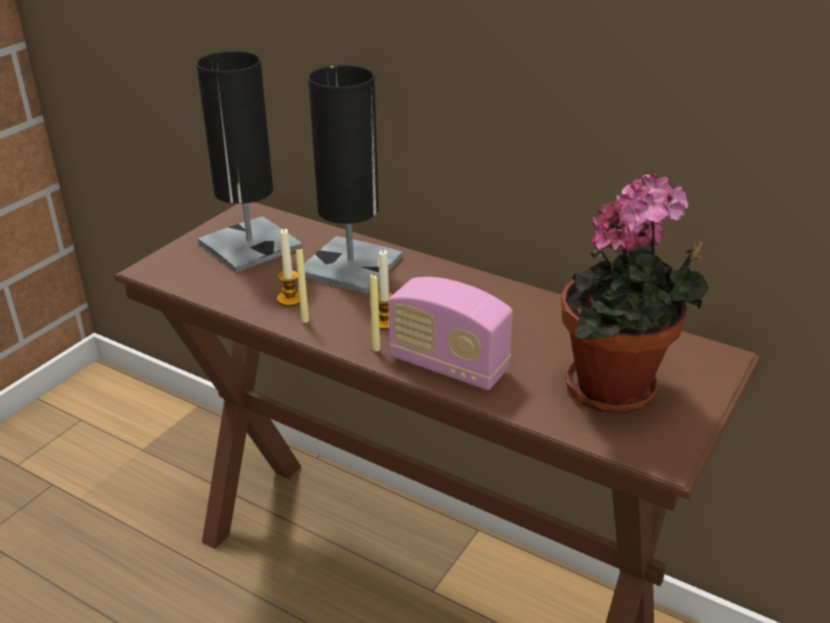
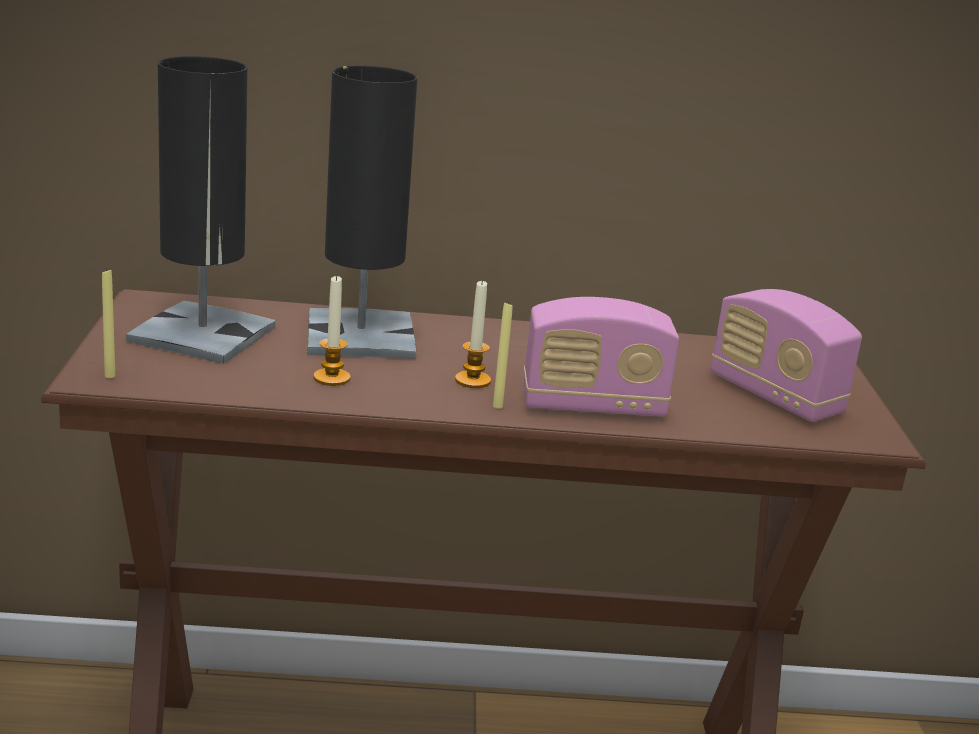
camera: 35 degrees left, 10 degrees down
yellow candle [296,249,309,323] -> yellow candle moved to [102,268,115,378]
potted plant [561,173,709,413] -> radio [711,289,862,422]

